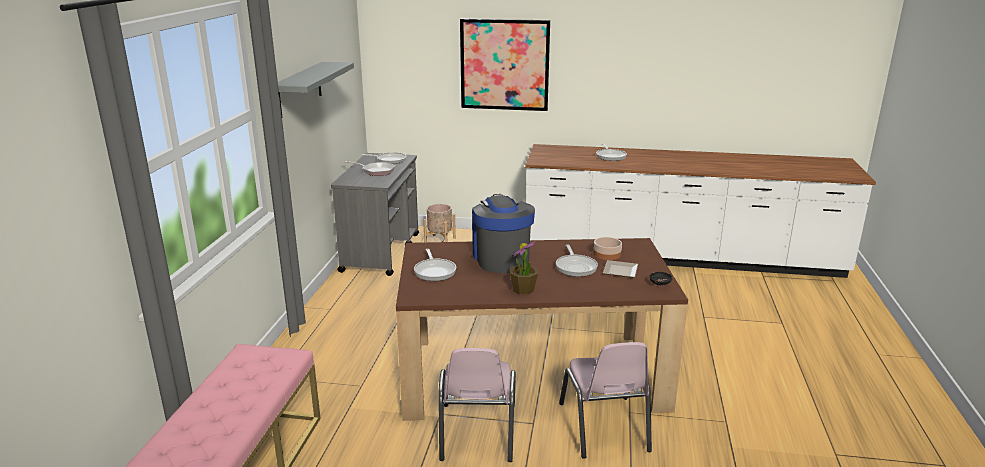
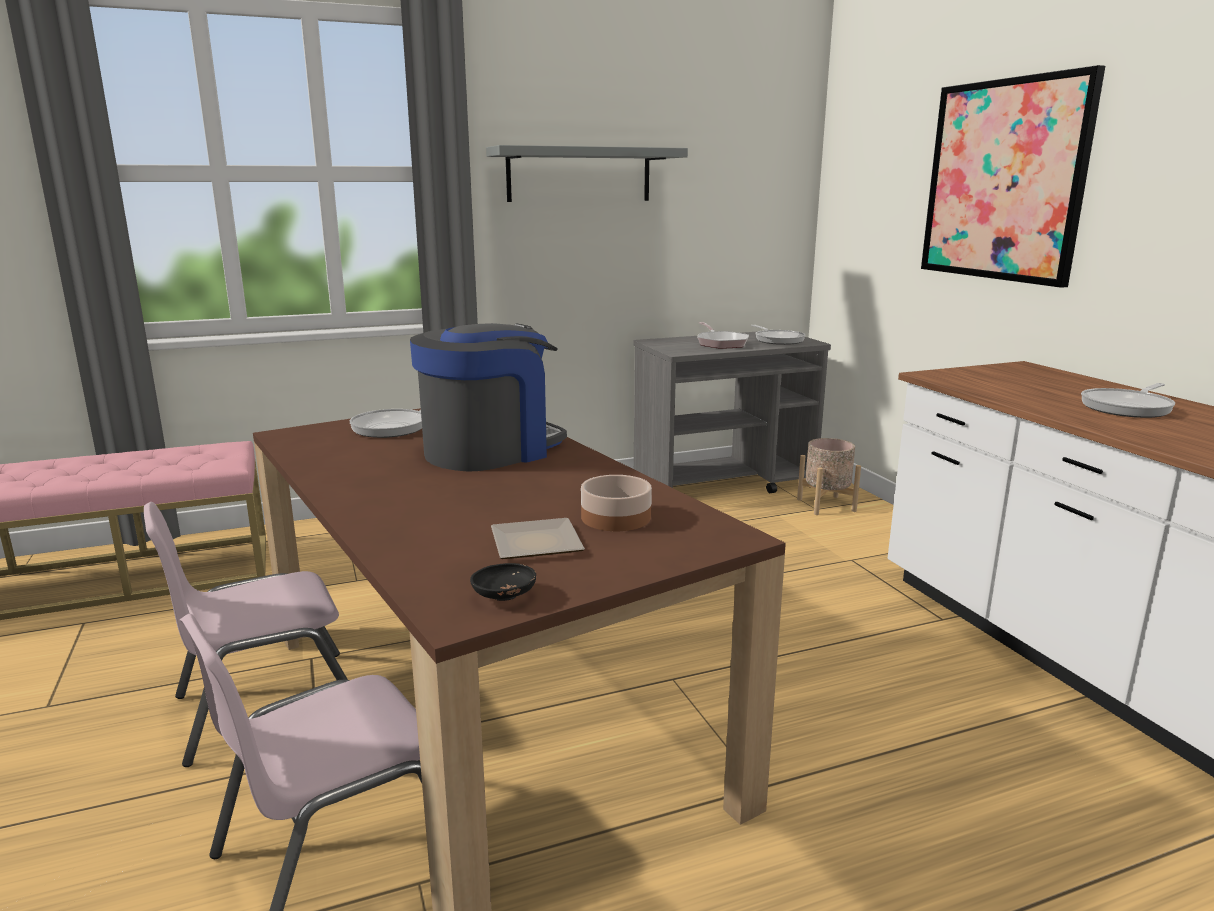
camera: 60 degrees right, 5 degrees down
potted plant [510,241,538,295] -> none
frying pan [556,244,598,277] -> none

